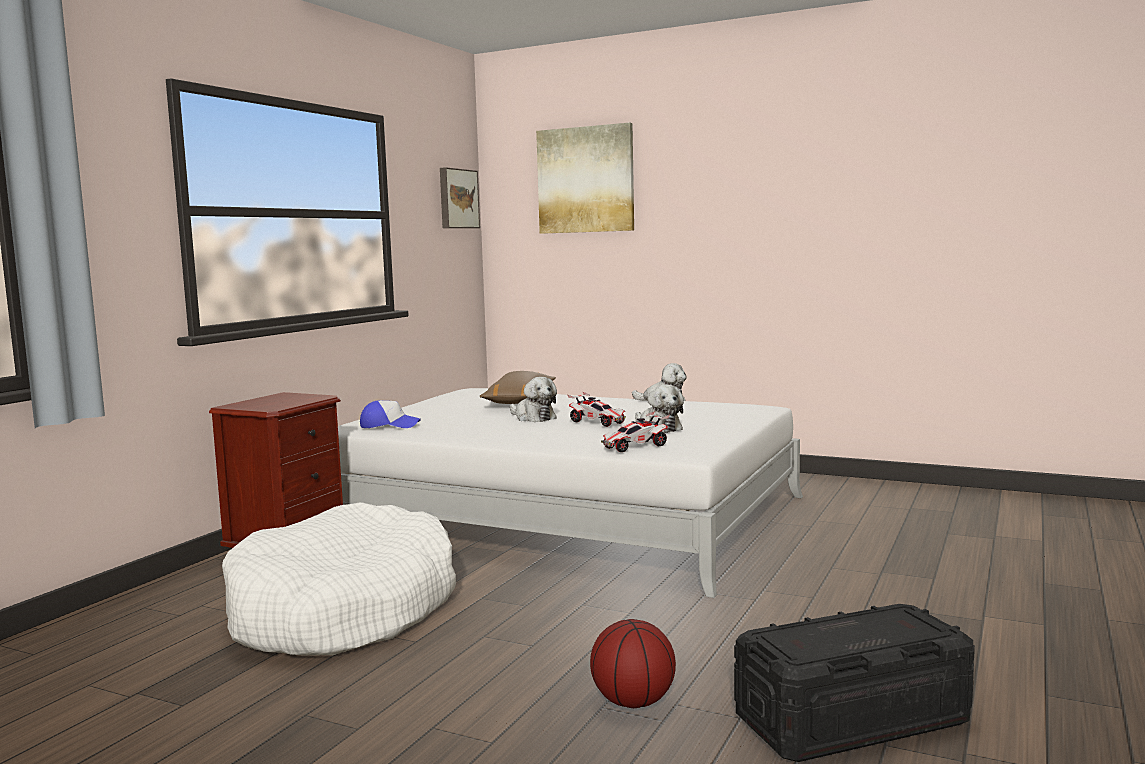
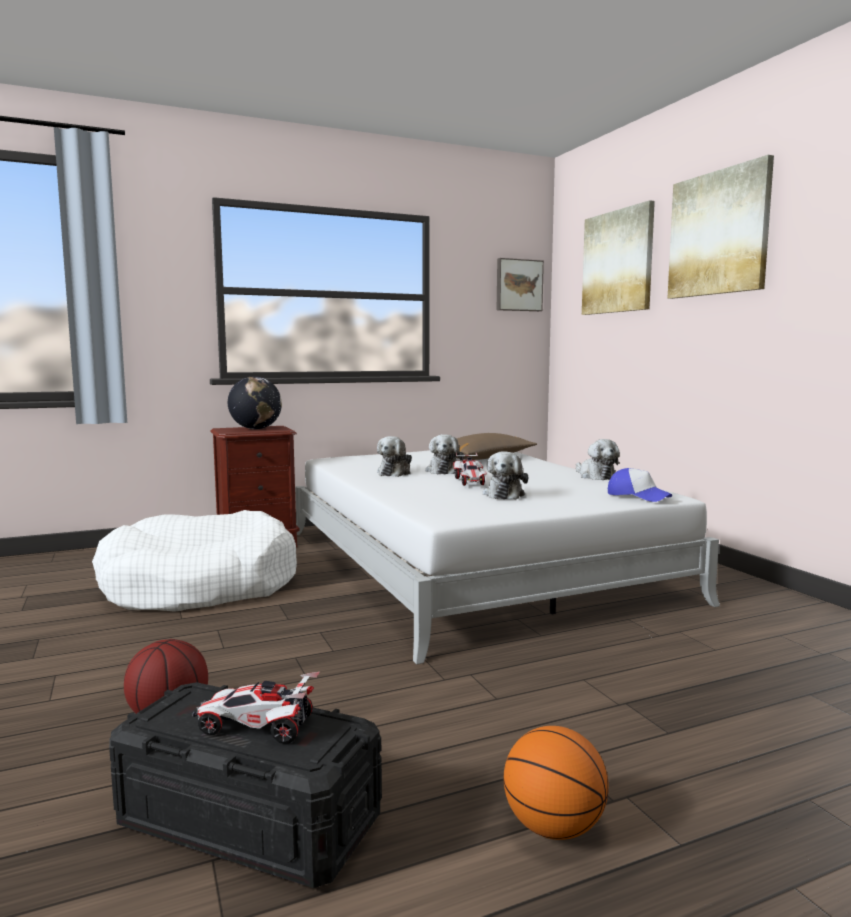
camera: 40 degrees right, 0 degrees up
cap [360,400,421,428] -> cap moved to [608,468,672,502]
toy car [601,411,670,452] -> toy car moved to [192,672,320,744]
none -> globe [228,376,282,429]
none -> plush toy [377,436,412,477]
none -> basketball [504,726,609,840]
none -> picture [668,155,774,299]

